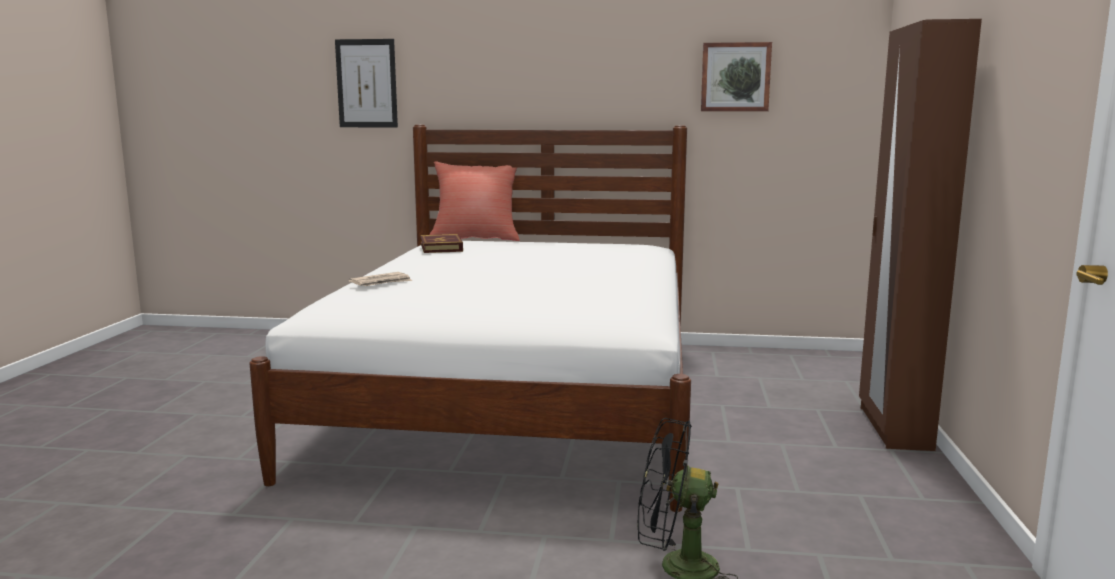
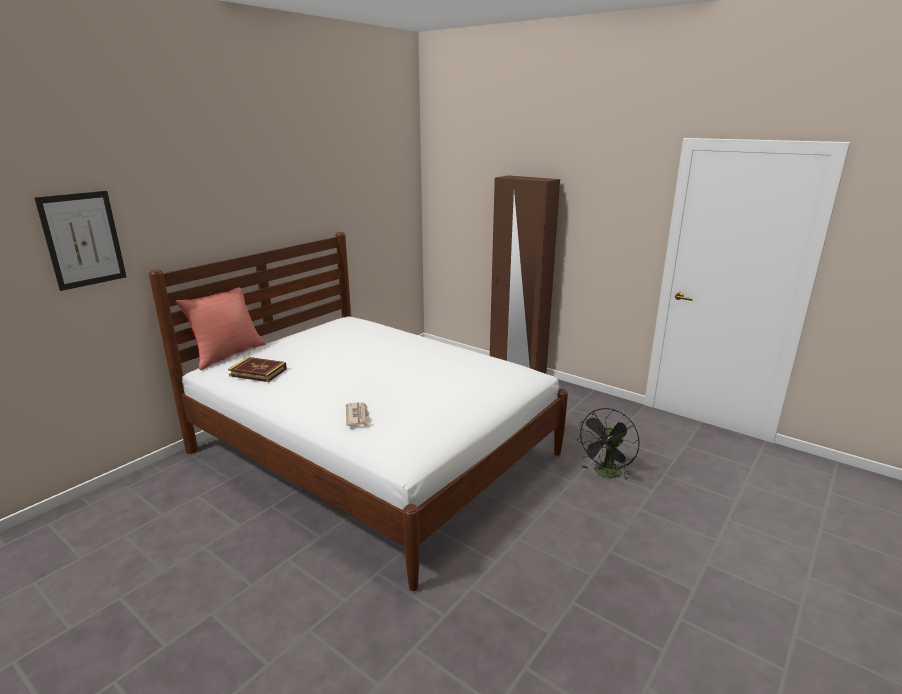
camera: 60 degrees left, 10 degrees up
picture [701,42,772,111] -> none

